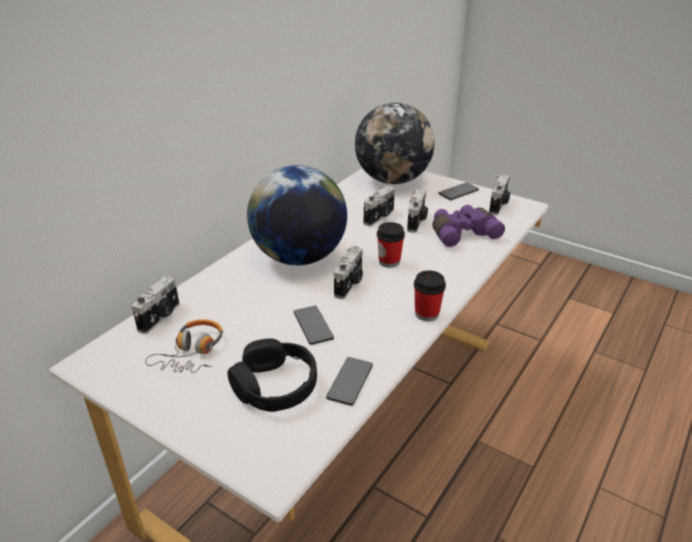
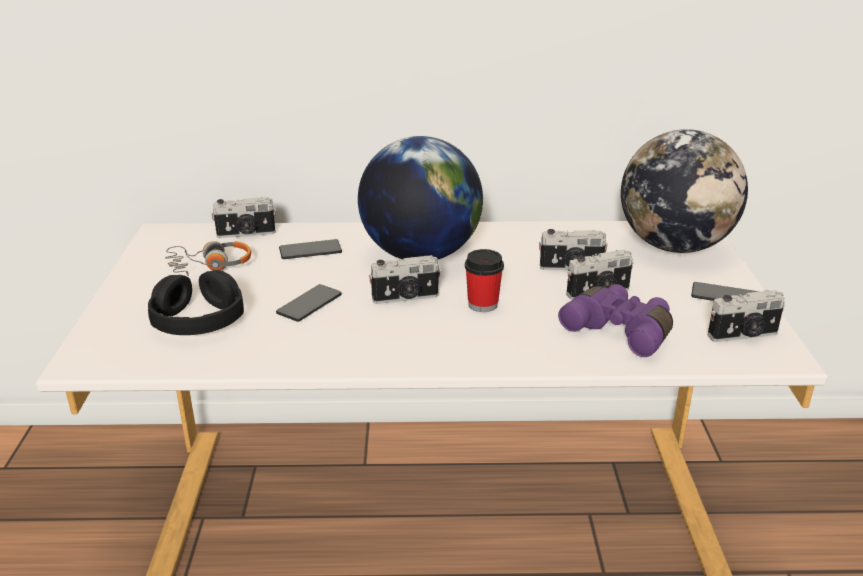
camera: 55 degrees right, 5 degrees down
phone [326,357,373,406] -> phone moved to [279,239,342,259]
cup [414,270,446,321] -> none

